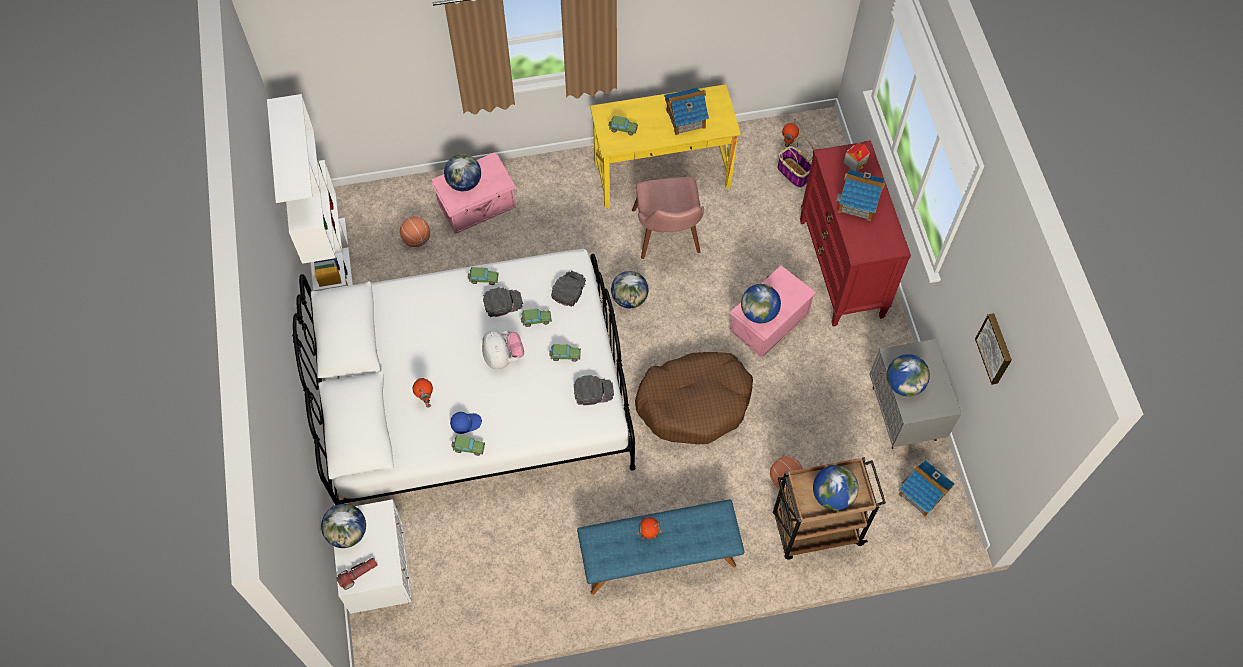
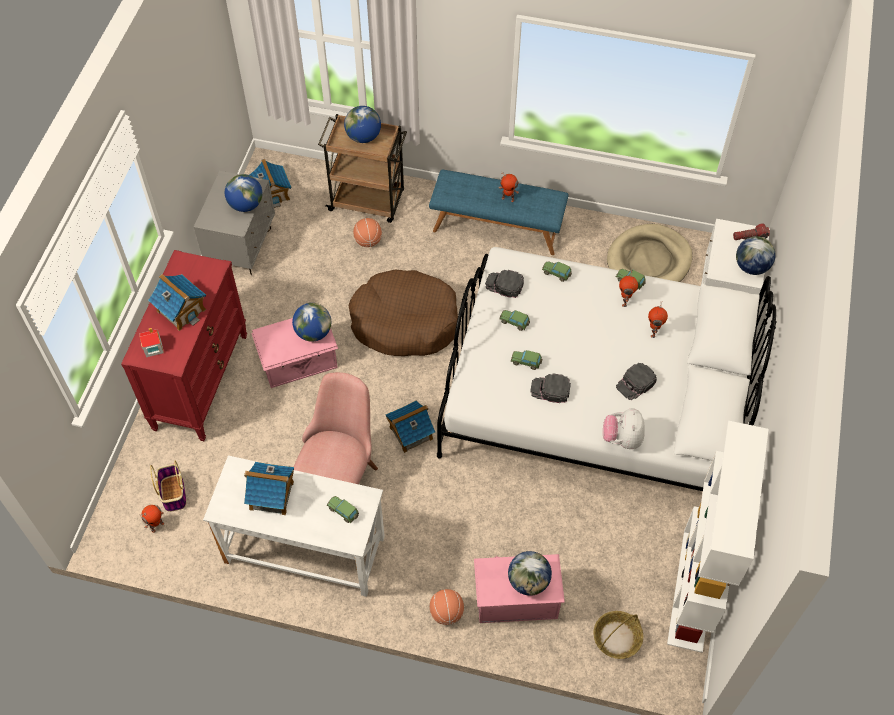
camera: 155 degrees left, 5 degrees down
basketball [400,216,430,247] -> basketball moved to [430,589,464,625]
blue cap [450,412,482,434] -> toy robot [619,272,638,307]
toy car [468,267,499,285] -> toy car moved to [542,261,572,282]
plush toy [482,330,524,369] -> plush toy moved to [603,408,645,449]
black cap [551,271,586,307] -> black cap moved to [616,363,657,400]
yellow desk [590,84,741,208] -> white desk [203,455,385,597]
globe [611,271,648,308] -> toy house [386,401,435,453]
picture [975,313,1012,385] -> none
none -> basket [593,611,643,659]
none -> beige dog bed [607,224,692,282]

